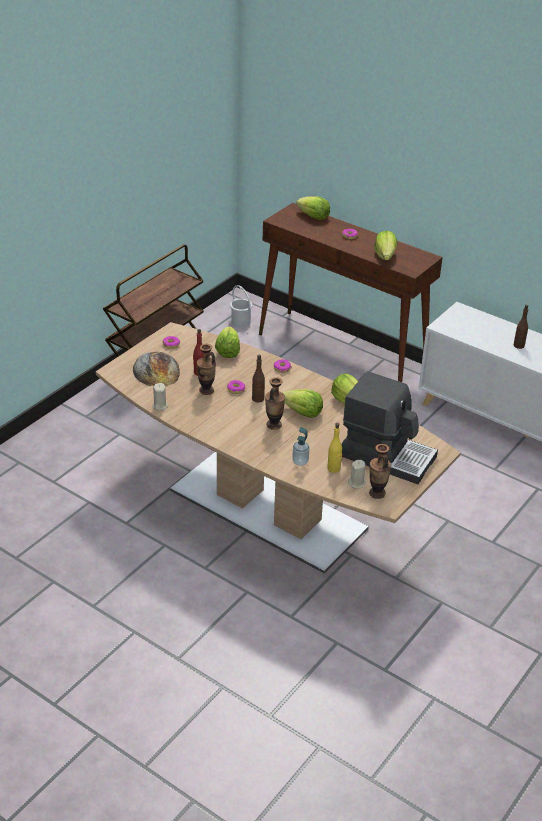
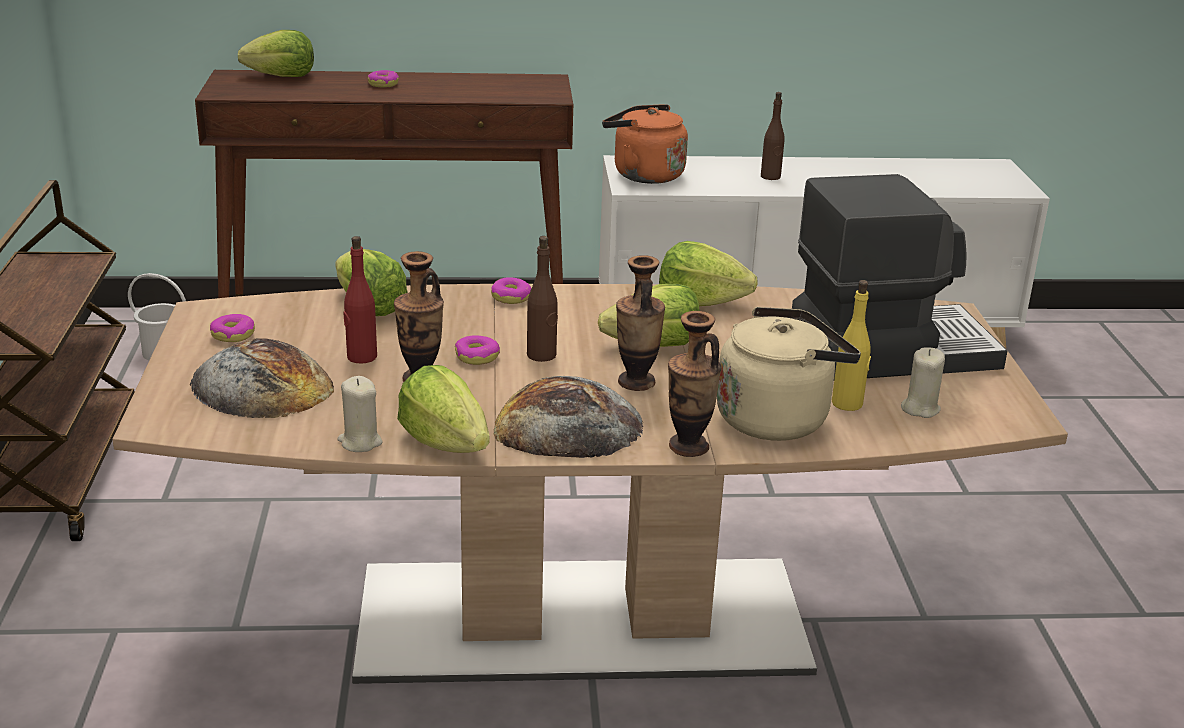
camera: 40 degrees left, 10 degrees down
soap dispenser [292,427,309,466] -> beige kettle [717,307,861,441]
vase [369,444,391,499] -> vase moved to [668,311,722,457]
lettuce [374,230,397,260] -> lettuce moved to [397,365,490,453]
none -> bread [493,376,643,458]
none -> orange kettle [602,104,688,184]

